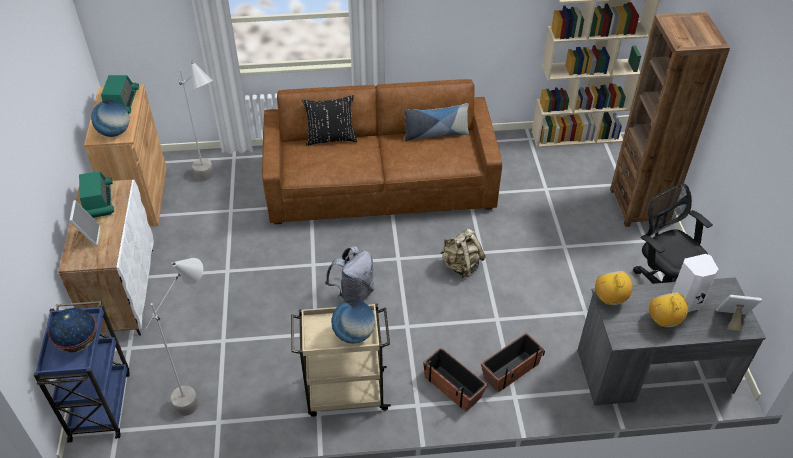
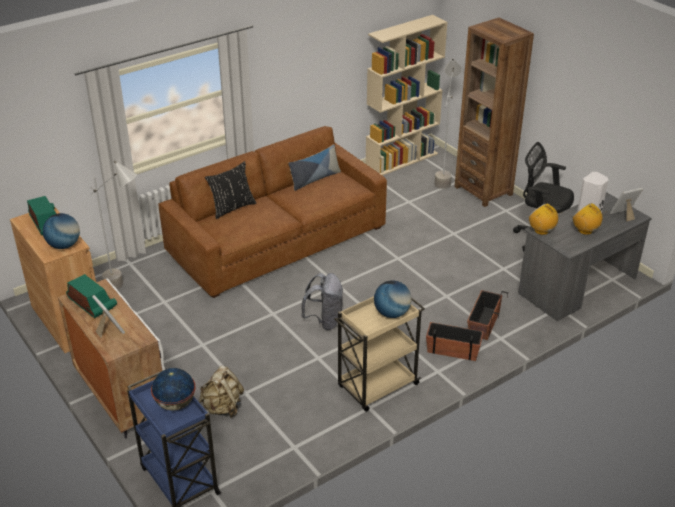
camera: 30 degrees left, 10 degrees down
grey floor lamp [145,258,203,416] -> grey floor lamp moved to [434,58,462,189]
beige backpack [440,229,485,278] -> beige backpack moved to [199,366,244,418]

